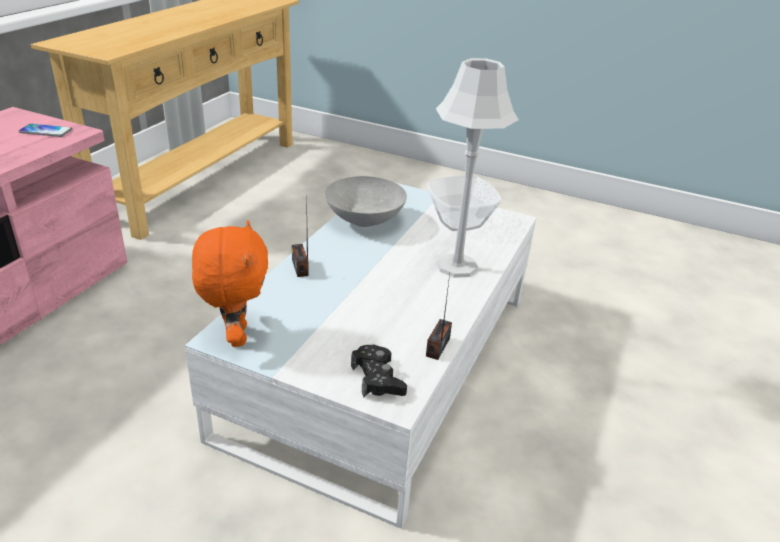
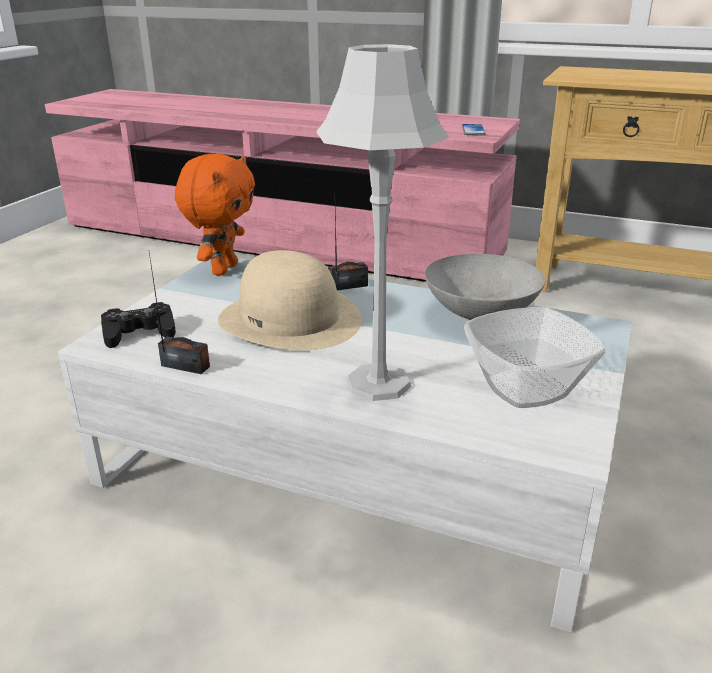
camera: 90 degrees right, 5 degrees down
orange plush toy [192,220,268,347] -> orange plush toy turned 60 degrees counterclockwise [175,154,255,276]
none -> beige hat [218,250,361,350]

